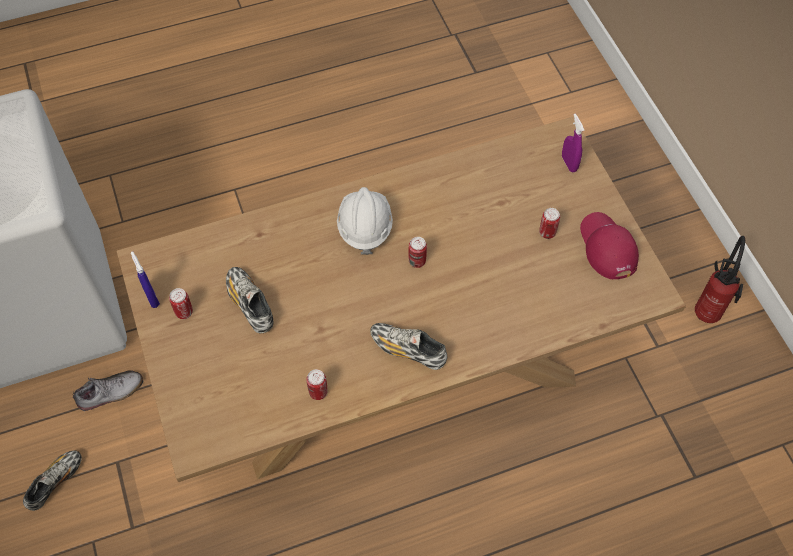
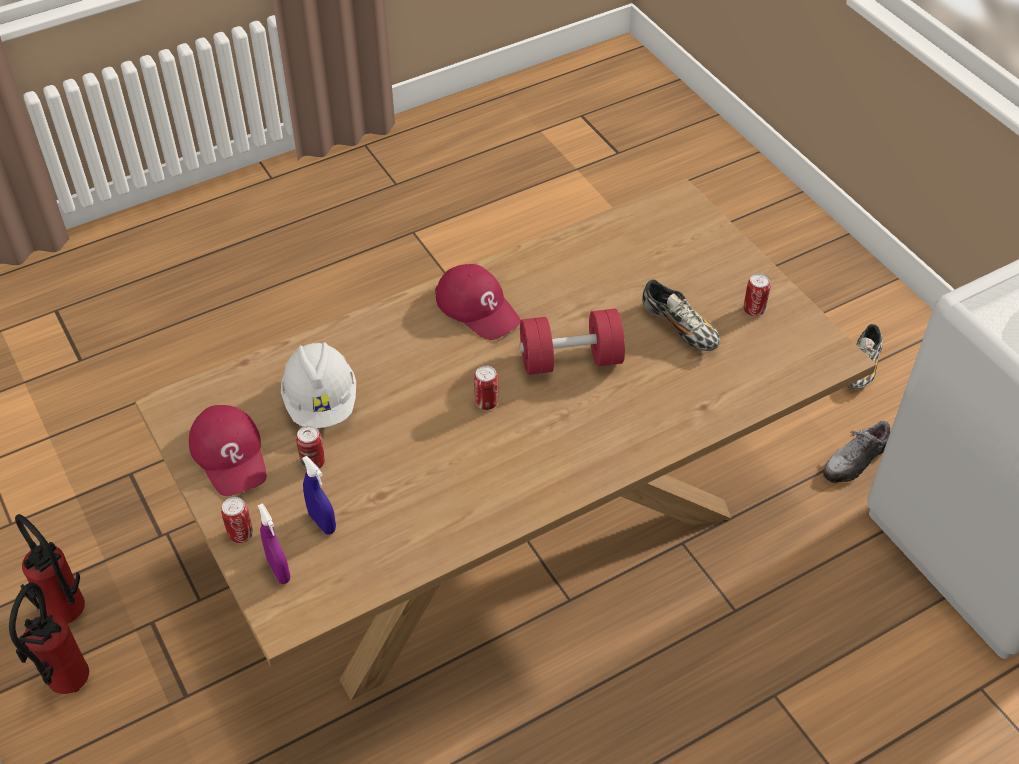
camera: 170 degrees right, 10 degrees down
blue spray bottle [131,252,160,308] -> blue spray bottle moved to [302,456,336,534]
can [306,369,328,400] -> can moved to [221,497,253,543]
white hard hat [337,187,393,255] -> white hard hat moved to [281,342,356,428]
shoe [370,323,447,370] -> red cap [435,264,521,340]
none -> fire extinguisher [15,514,85,623]
none -> red dumbbell [520,309,625,375]

